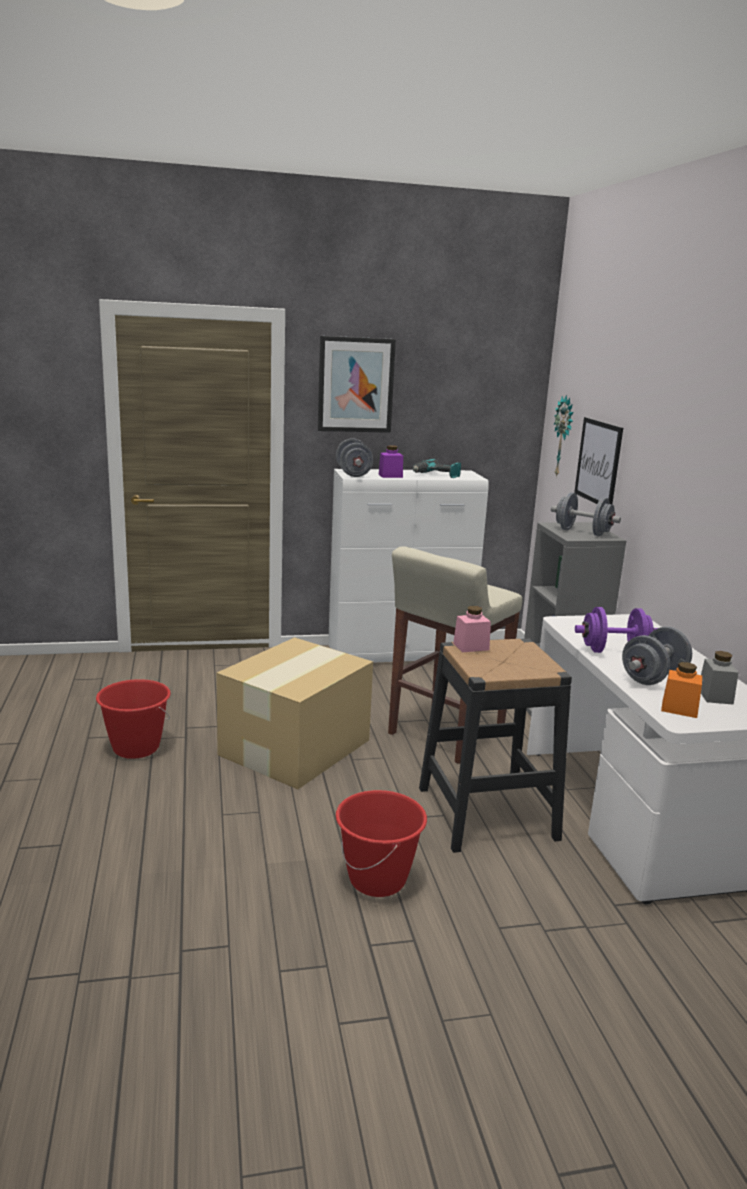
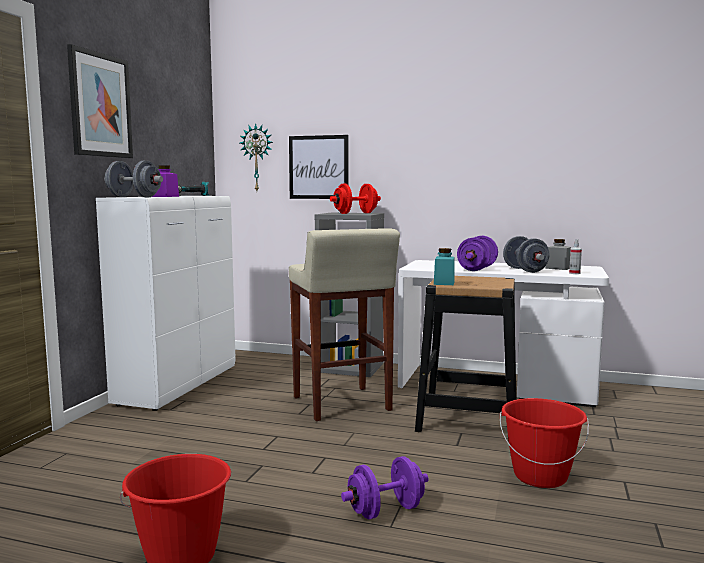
camera: 60 degrees left, 10 degrees down
cardboard box [216,637,373,789] -> none
pink jar [453,606,491,652] -> turquoise jar [434,248,455,285]
grey dumbbell [551,493,621,536] -> red dumbbell [330,184,381,214]
orange jar [661,662,702,718] -> spray bottle [569,239,582,274]
none -> purple dumbbell [341,456,429,519]

